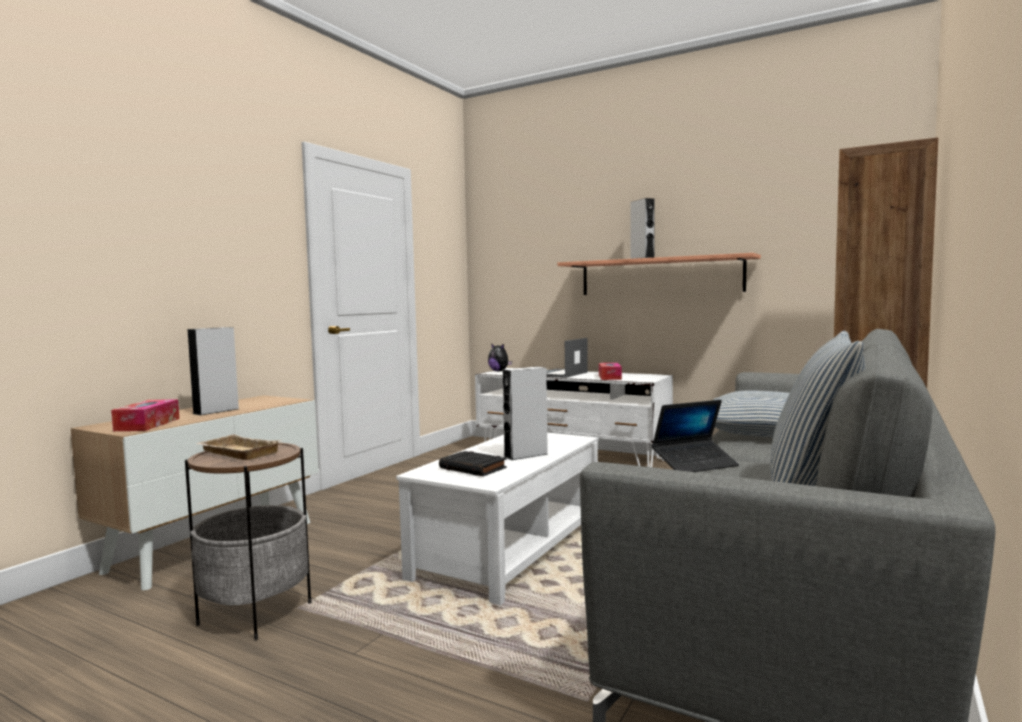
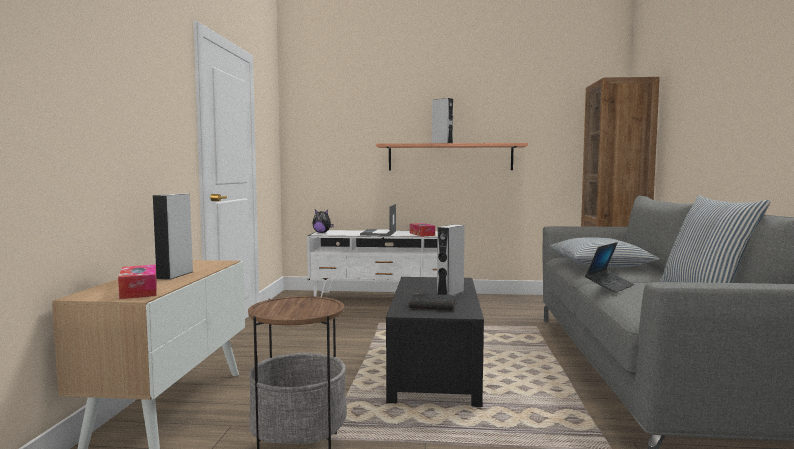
camera: 25 degrees left, 0 degrees up
beige tray [196,434,281,460] -> none
white coffee table [396,433,599,605] -> black coffee table [386,277,484,407]

